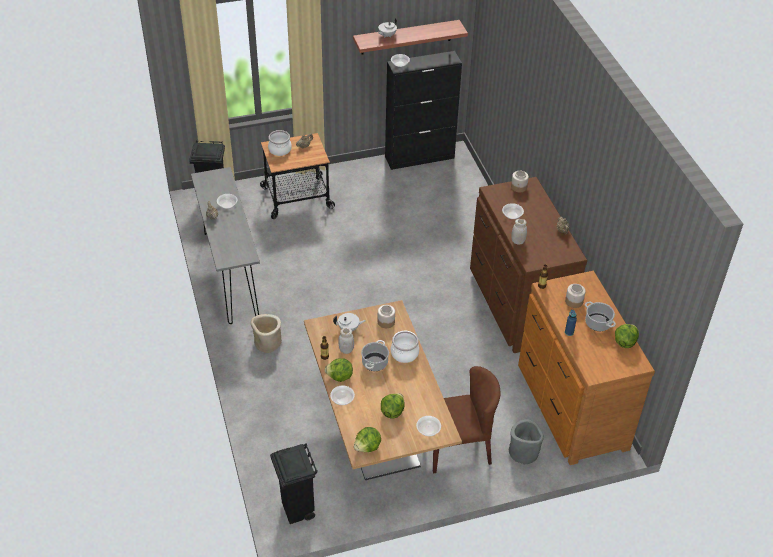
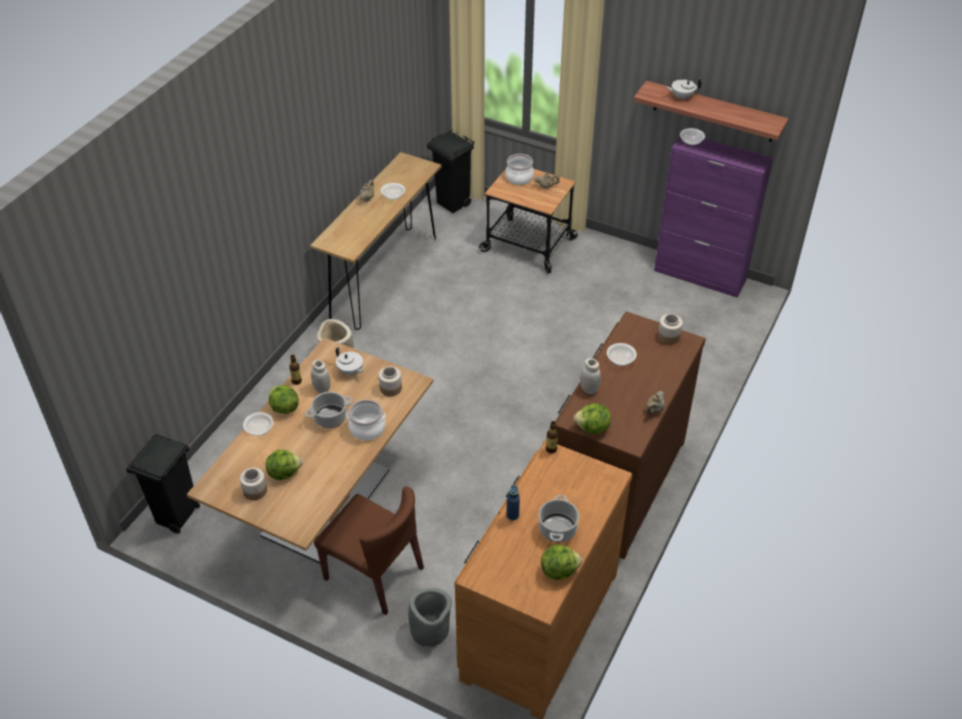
camera: 45 degrees right, 0 degrees up
grey console table [191,167,260,324] -> brown console table [310,152,441,330]
lettuce [354,427,381,452] -> lettuce moved to [574,403,611,435]
black cabinet [385,51,462,170] -> purple cabinet [654,136,773,297]
bowl [416,416,441,436] -> none
jar [565,284,586,308] -> jar moved to [240,468,267,500]

